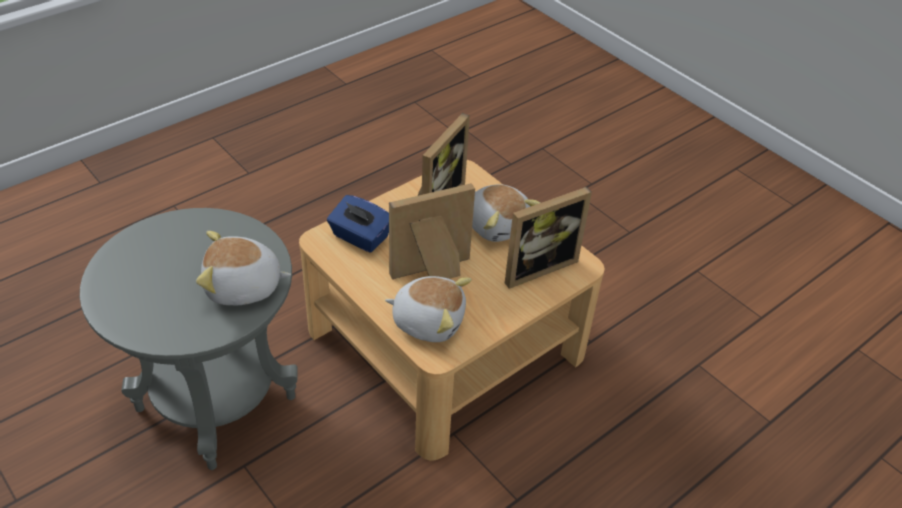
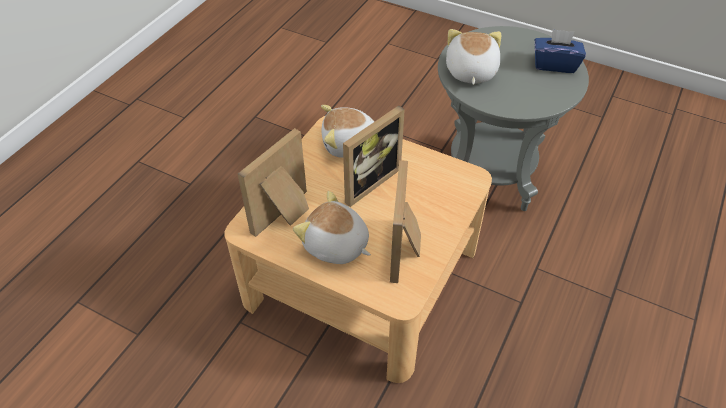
camera: 160 degrees right, 5 degrees up
plush toy [196,231,291,305] -> plush toy turned 60 degrees counterclockwise [446,29,501,85]
blue tissue box [327,195,389,253] -> blue tissue box moved to [535,29,586,73]

